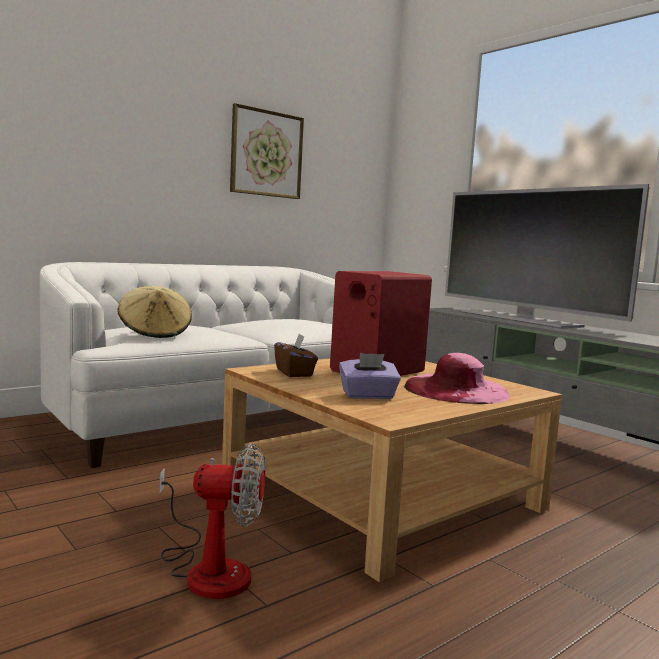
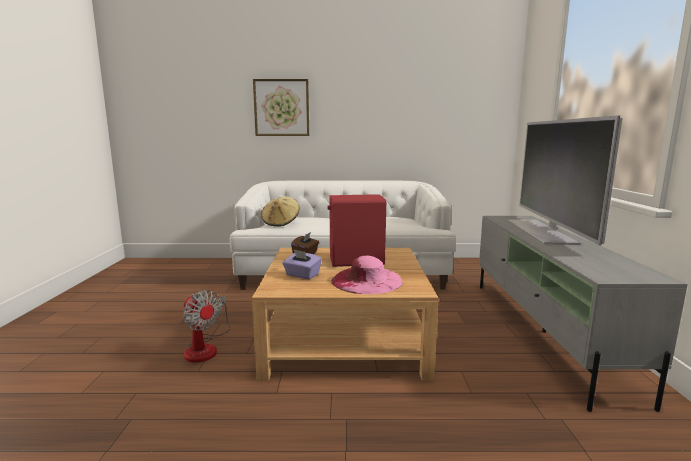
camera: 40 degrees right, 5 degrees up
picture [230,103,304,199] -> picture moved to [253,79,309,136]

